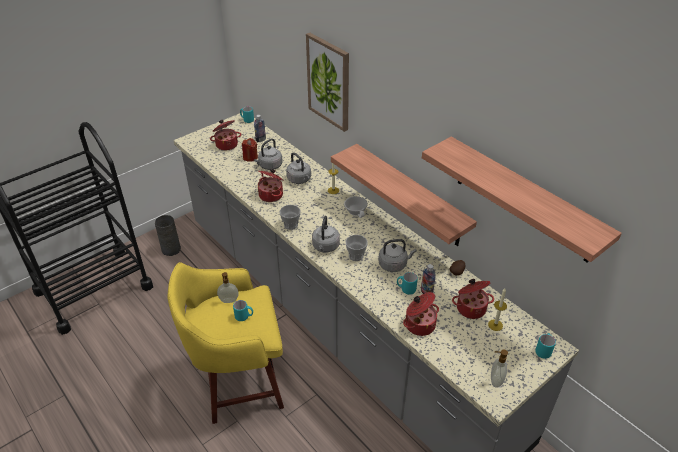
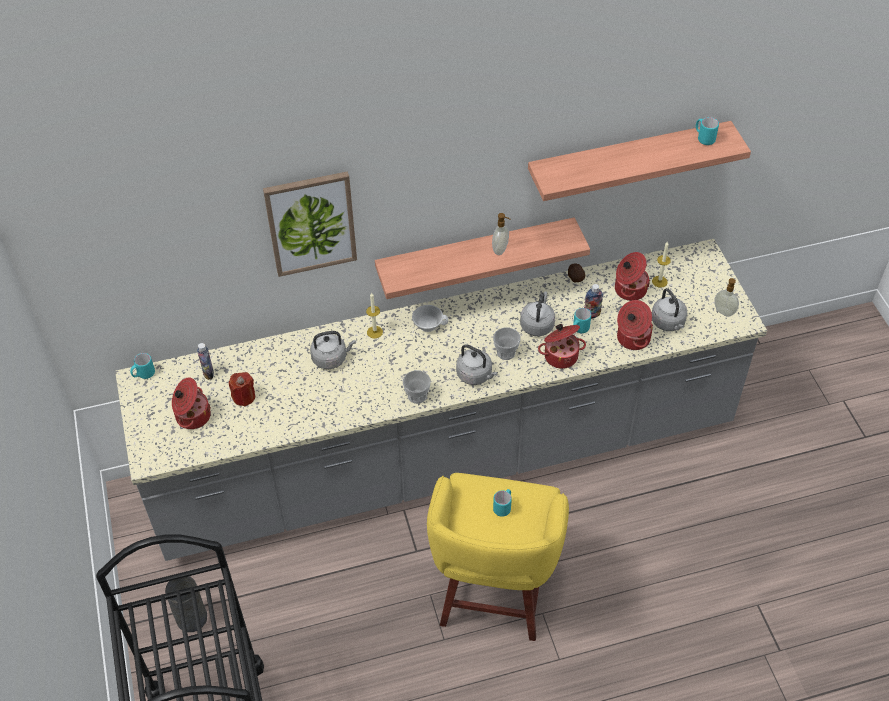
camera: 65 degrees left, 10 degrees up
soap dispenser [217,272,239,303] -> soap dispenser moved to [492,213,510,255]
grey kettle [254,138,282,170] -> grey kettle moved to [652,288,687,331]
cooking pot [258,169,284,202] -> cooking pot moved to [538,324,586,369]
turquoise mug [535,333,556,359] -> turquoise mug moved to [696,117,719,145]

